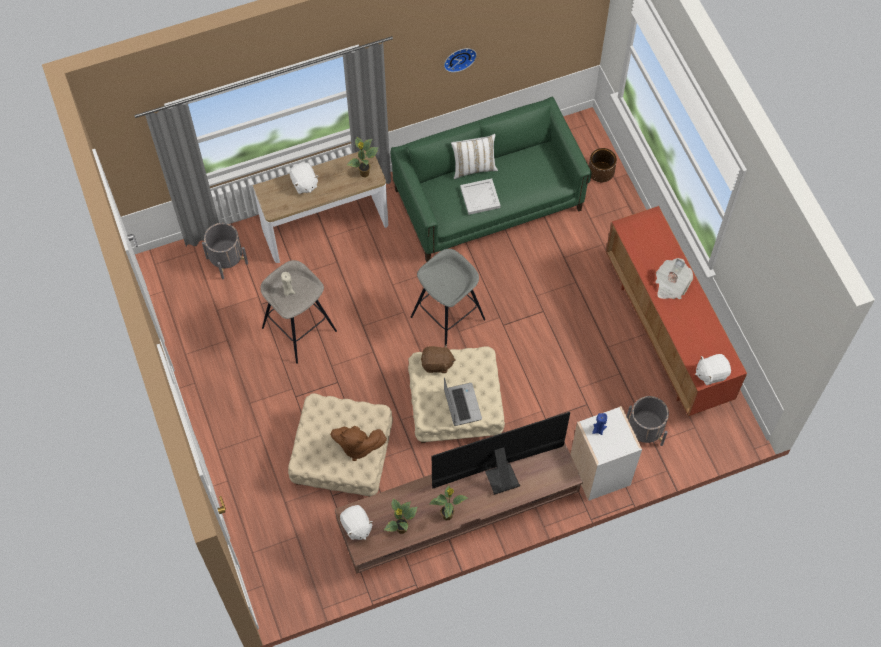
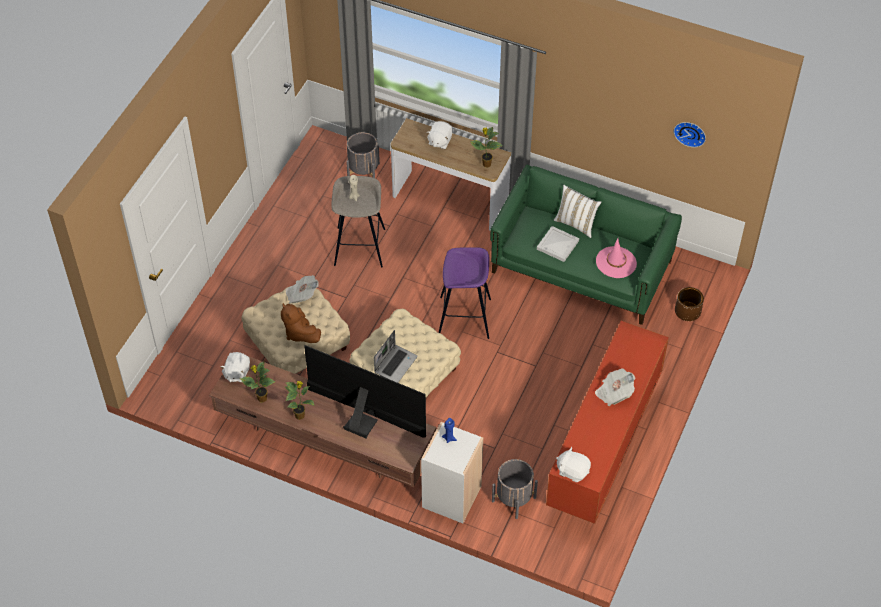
camera: 45 degrees right, 10 degrees down
grey stool [411,249,485,345] -> purple stool [439,247,491,339]
brown plush toy [421,344,456,373] -> none
wall clock [444,48,477,72] -> wall clock moved to [674,122,706,147]
none -> newspaper [285,275,319,304]
none -> pink hat [596,238,637,278]

